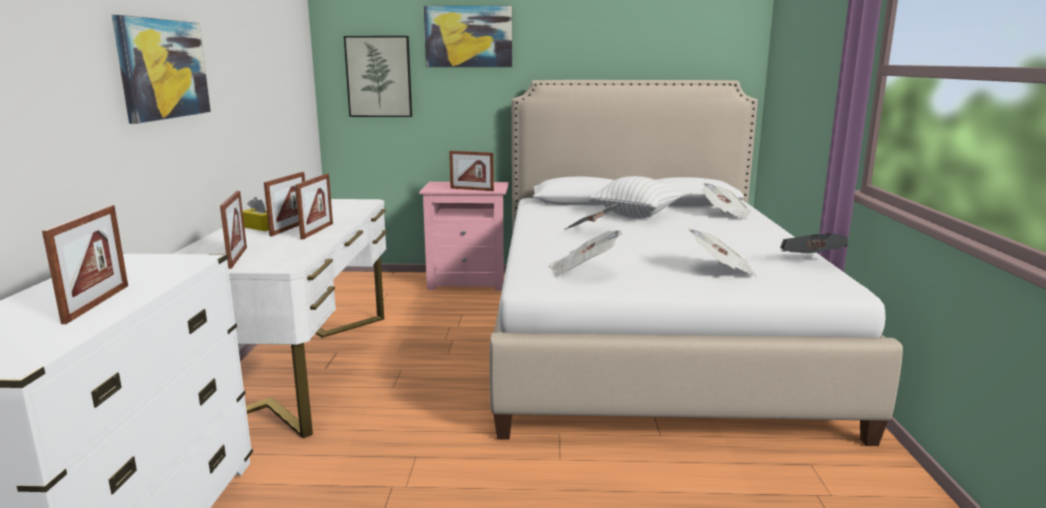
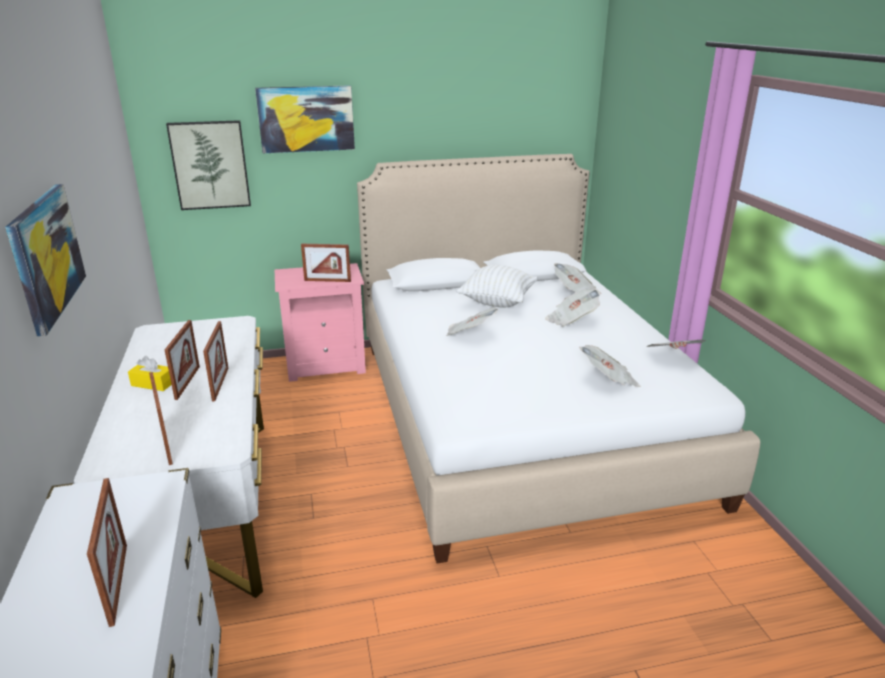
camera: 15 degrees left, 10 degrees up
newspaper [549,230,622,273] -> newspaper moved to [545,289,601,327]

